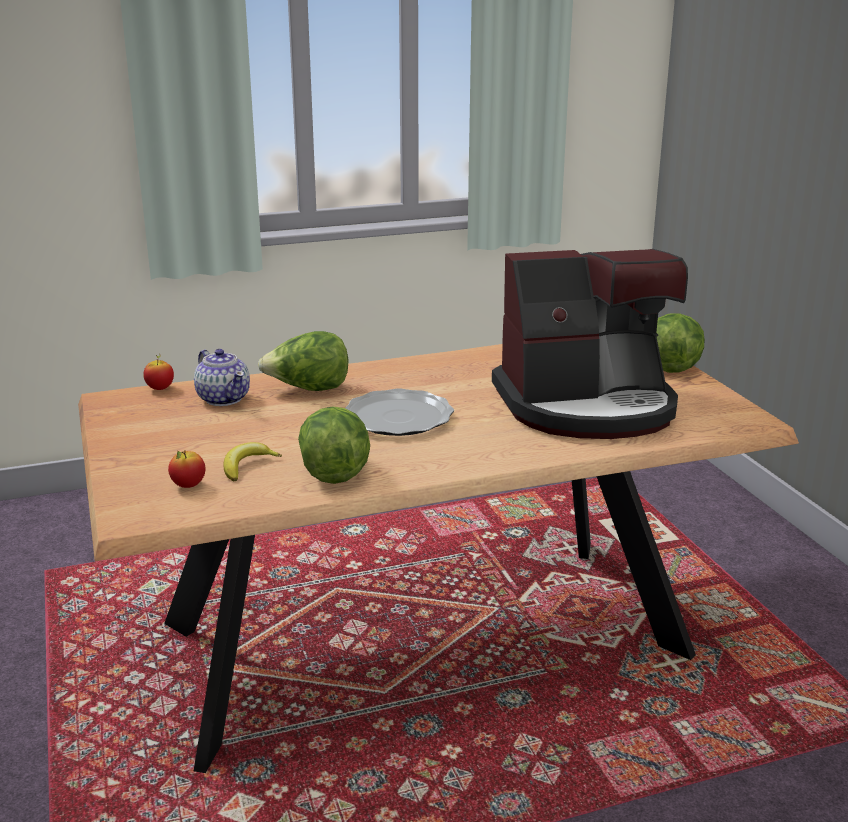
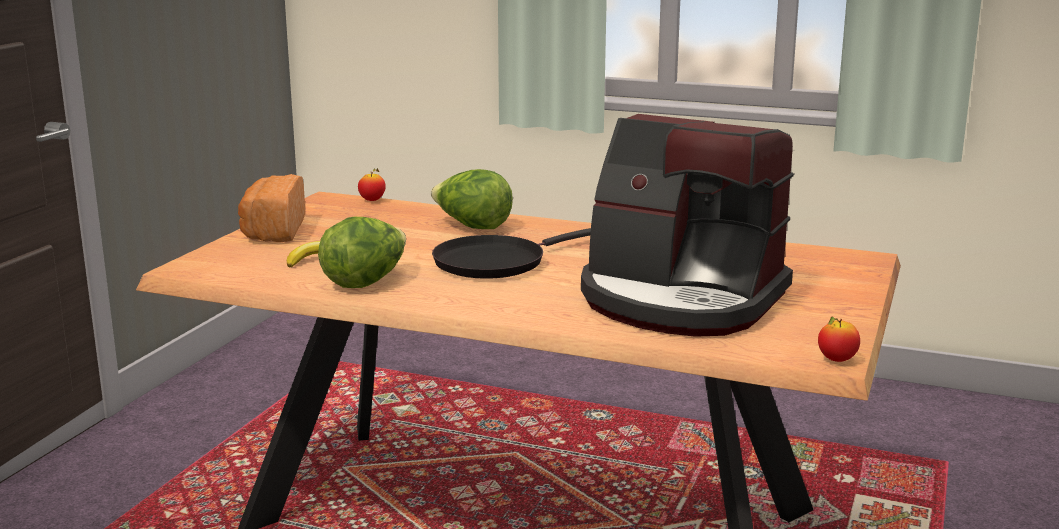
camera: 40 degrees right, 5 degrees down
apple [168,451,206,488] -> apple moved to [818,316,860,362]
teapot [194,349,250,406] -> none
plate [345,389,454,436] -> black frying pan [432,228,591,279]
lettuce [656,313,705,373] -> none
none -> bread [238,174,305,242]

